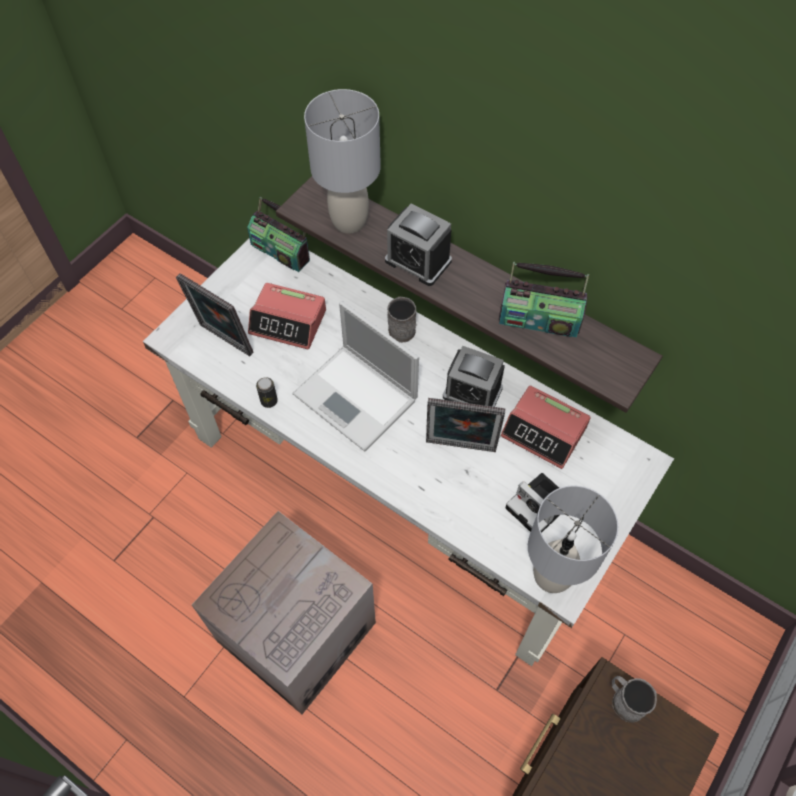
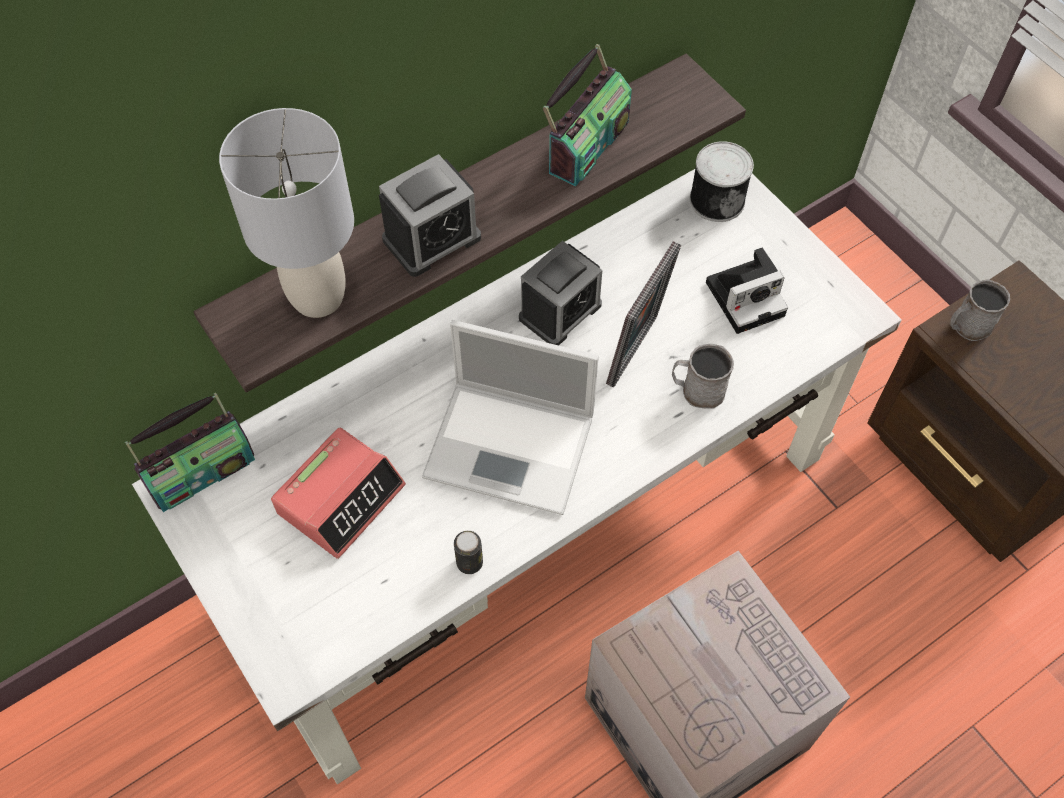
camera: 70 degrees left, 0 degrees up
picture frame [176,273,254,356] -> none
laptop [292,301,419,451] -> laptop turned 45 degrees clockwise [422,320,599,515]
grey mug [387,296,416,343] -> grey mug moved to [672,344,734,409]
alarm clock [501,386,591,469] -> none
grey table lamp [528,486,618,593] -> none
none -> can [690,141,754,222]

